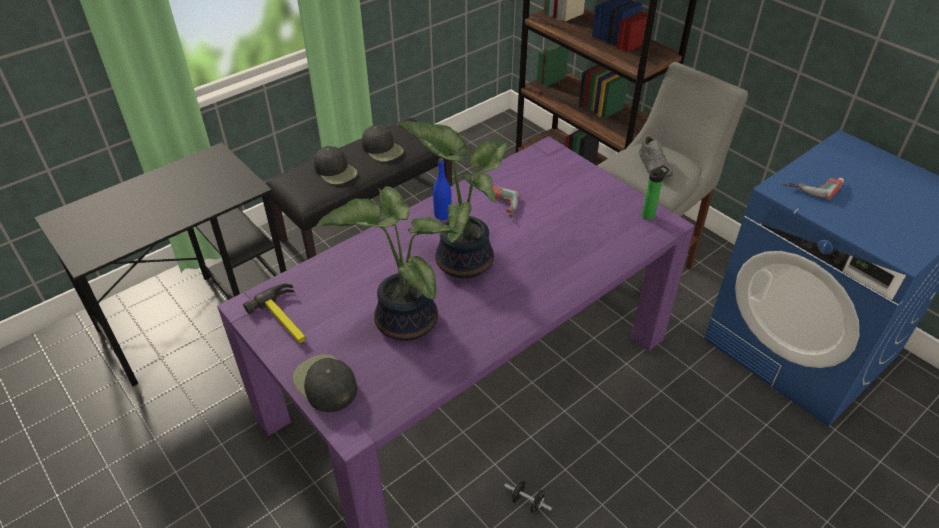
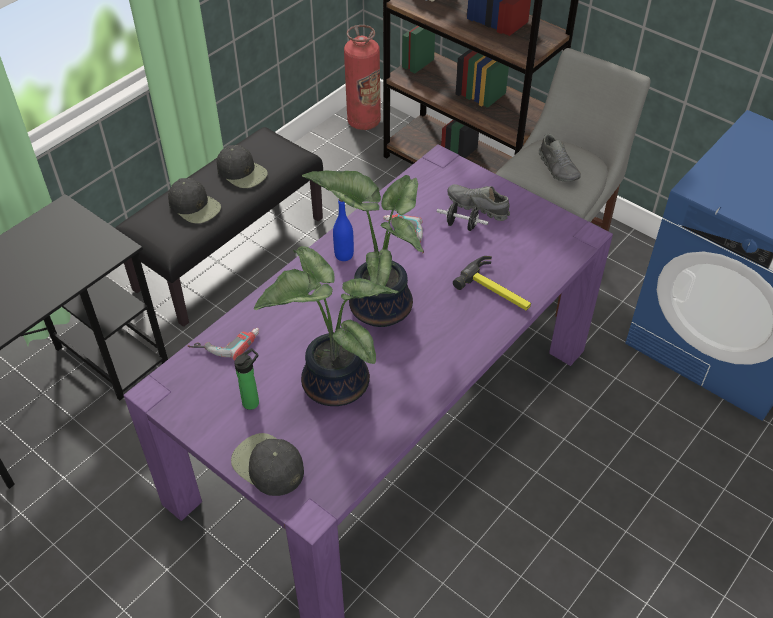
camera: 10 degrees left, 5 degrees up
hammer [243,283,306,344] -> hammer moved to [453,256,531,311]
black dumbbell [504,480,552,513] -> black dumbbell moved to [437,202,488,231]
bottle [641,165,670,220] -> bottle moved to [234,348,259,410]
power drill [783,178,844,200] -> power drill moved to [188,328,259,361]
none -> fire extinguisher [344,25,381,130]
none -> grey shoe [447,184,510,221]

